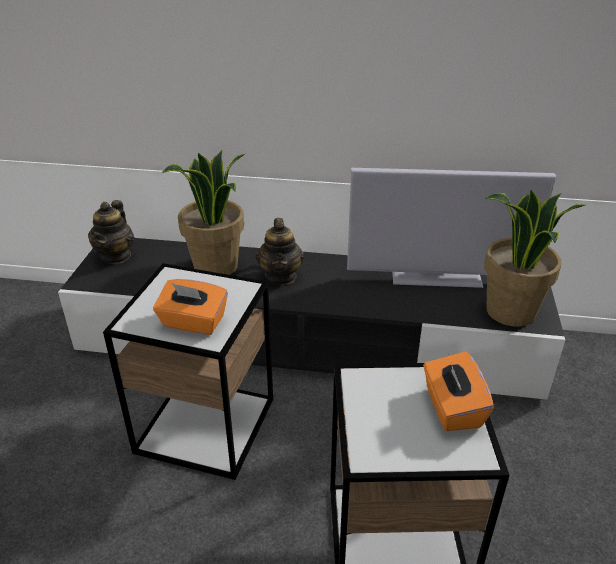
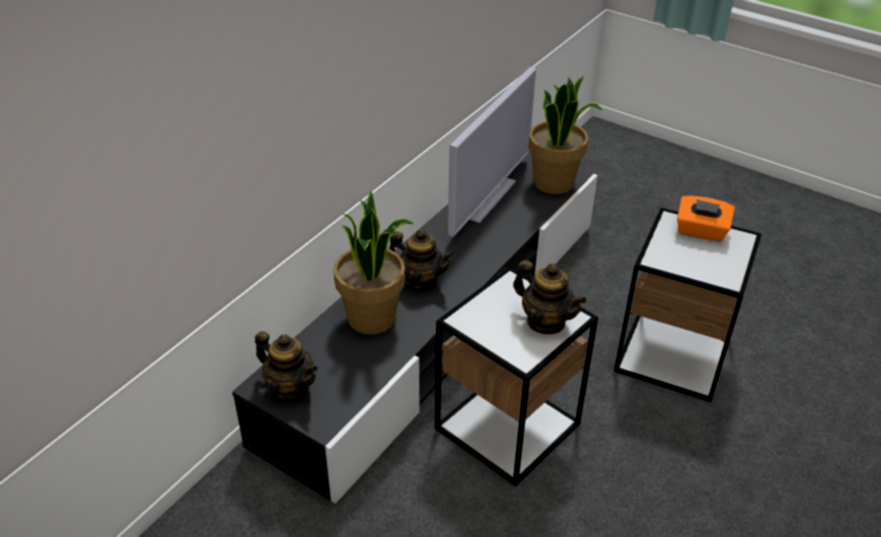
camera: 65 degrees left, 5 degrees up
orange tissue box [153,279,228,335] -> teapot [513,260,587,334]

